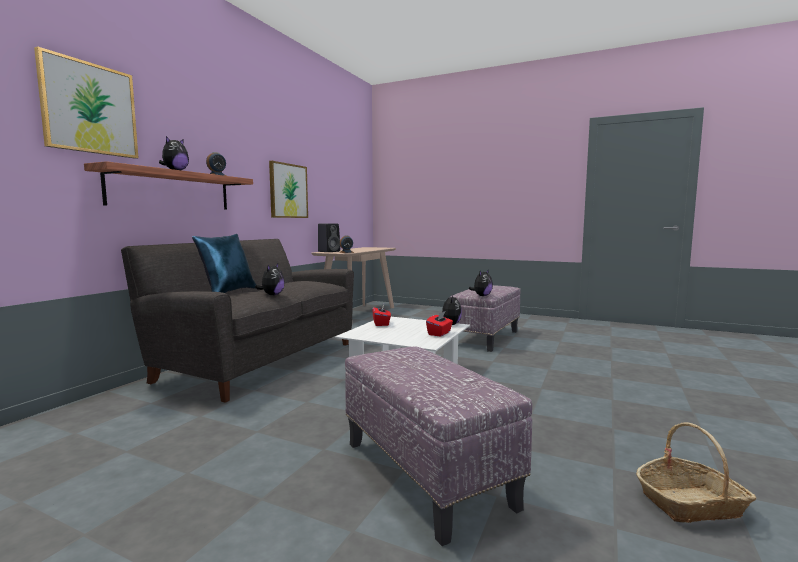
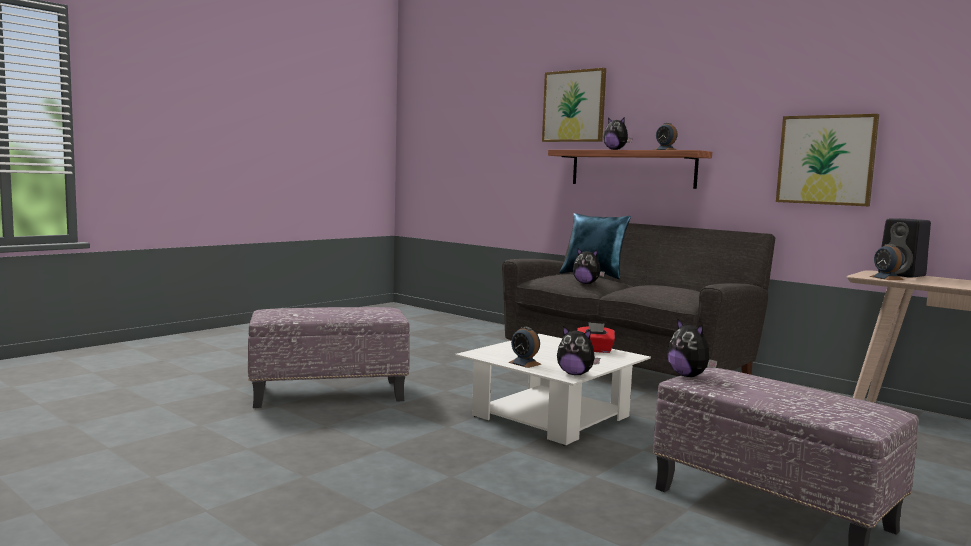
camera: 105 degrees right, 0 degrees up
red tissue box [426,312,453,337] -> alarm clock [508,327,541,368]
basket [636,422,757,523] -> none

